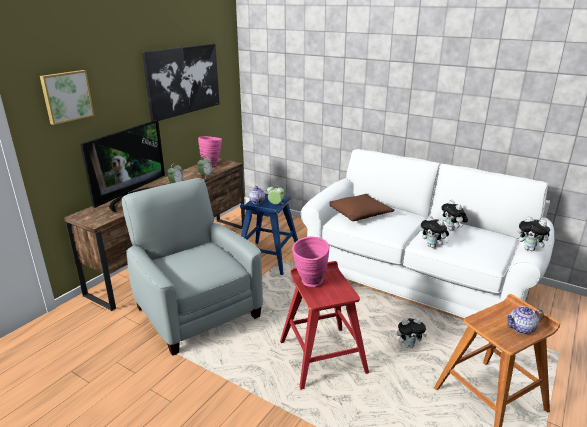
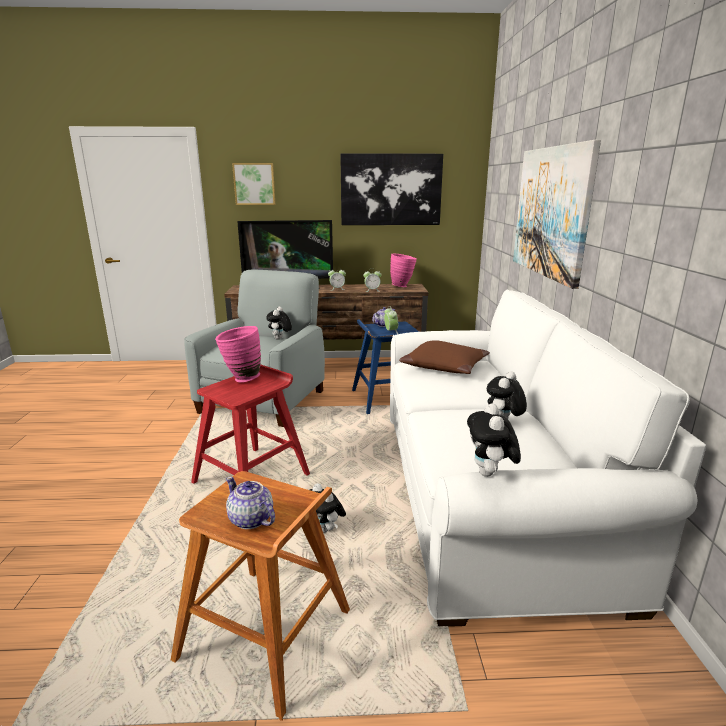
camera: 55 degrees right, 5 degrees down
plush toy [421,216,449,248] -> plush toy moved to [266,307,292,340]
none -> picture [513,140,601,289]

